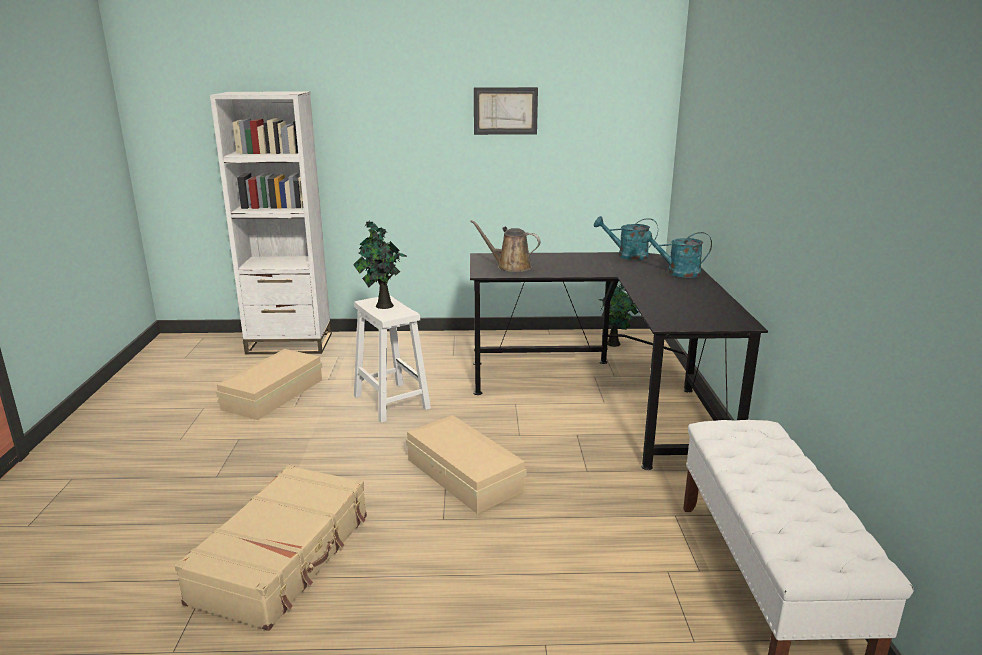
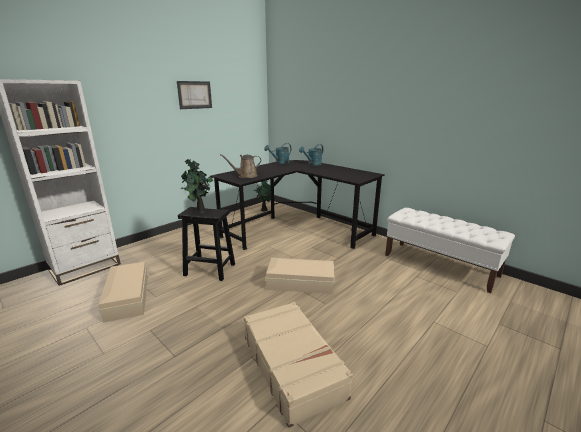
camera: 45 degrees left, 0 degrees up
white stool [354,295,431,423] -> black stool [178,207,235,281]

